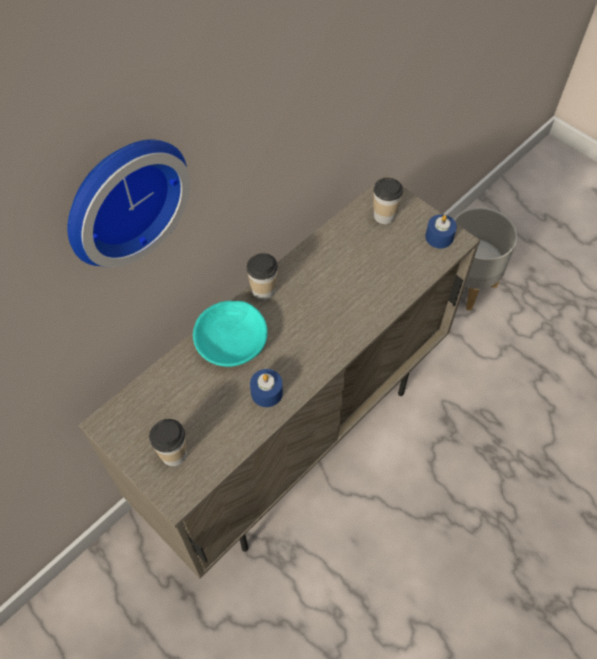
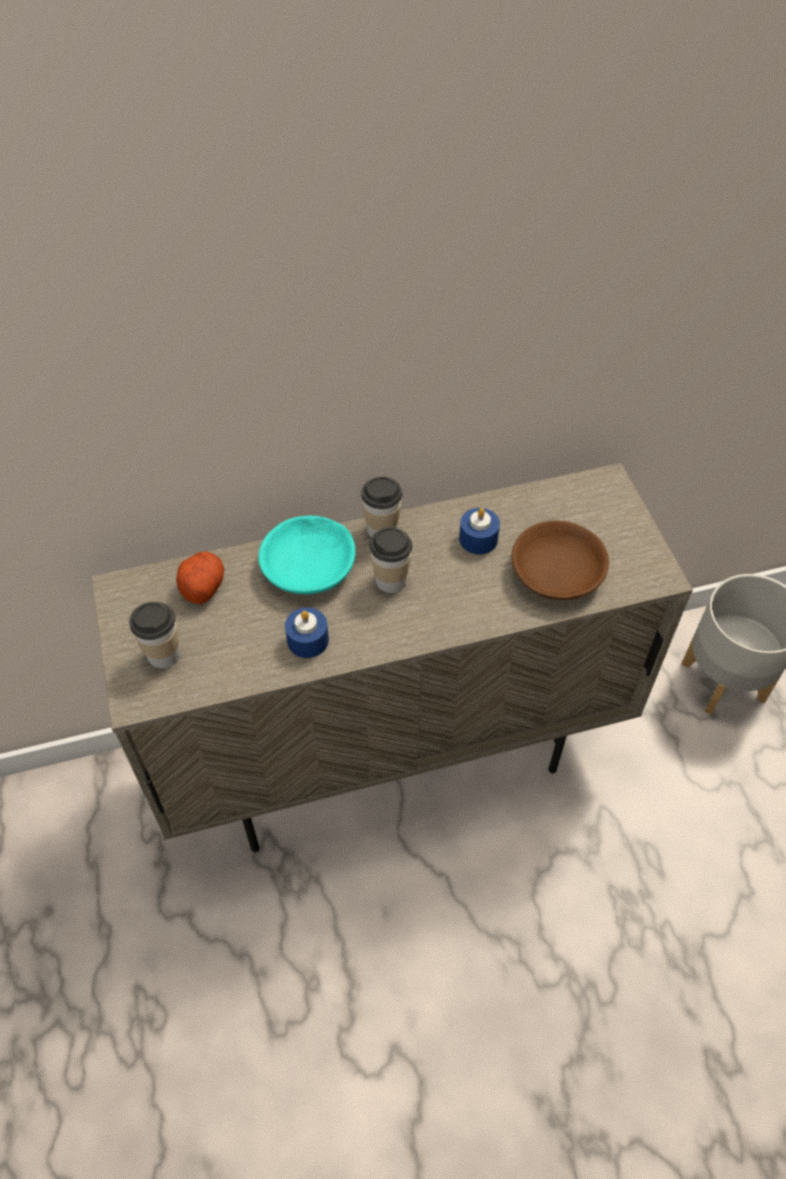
camera: 30 degrees right, 5 degrees down
wall clock [67,140,190,268] -> none
cup [373,177,403,224] -> cup moved to [370,527,412,593]
blue candle [425,214,457,248] -> blue candle moved to [459,508,500,554]
none -> potato [176,551,224,604]
none -> brown bowl [512,520,609,600]

